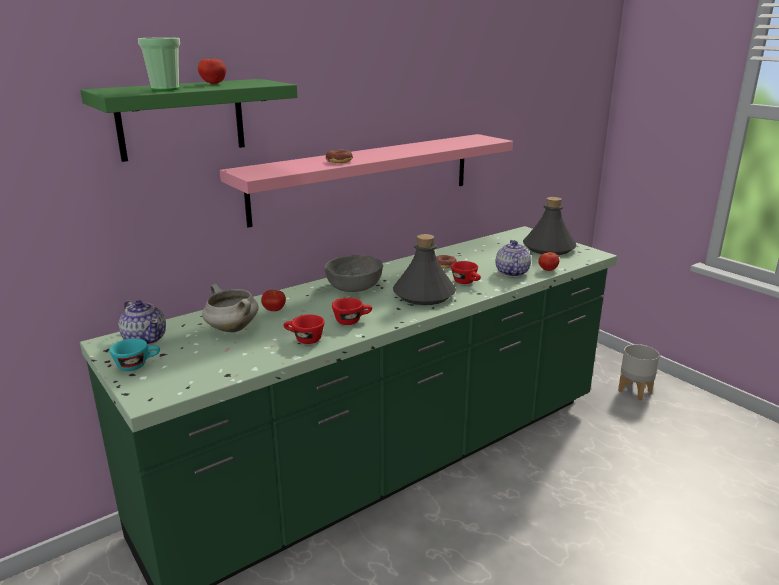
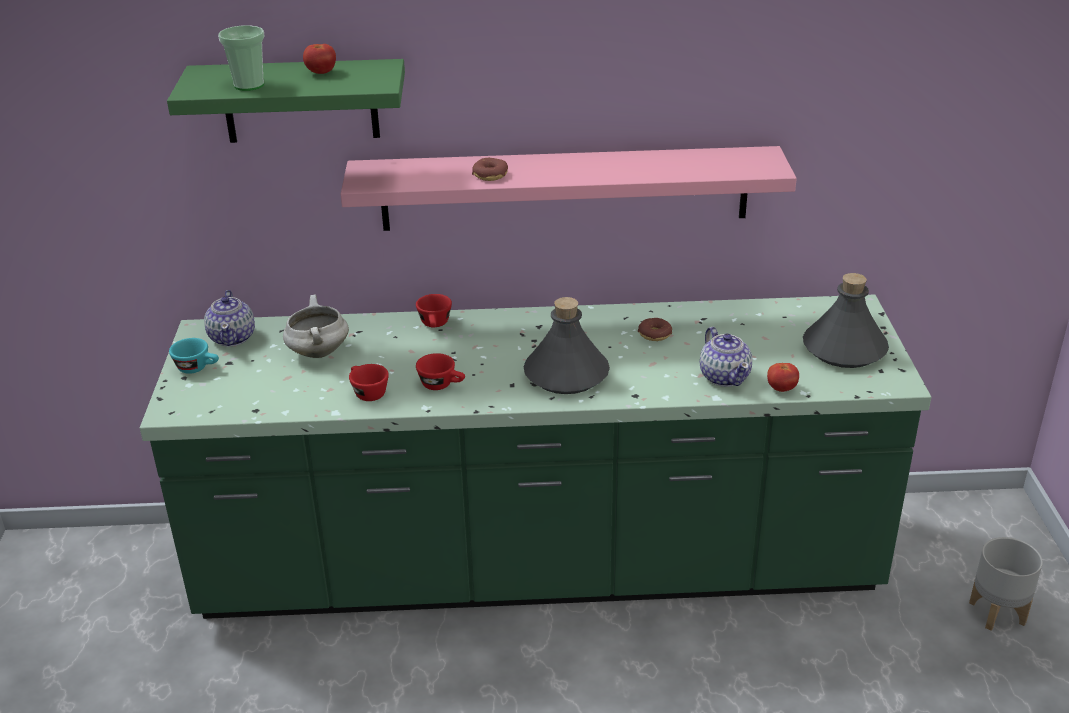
camera: 35 degrees right, 10 degrees up
tomato [261,290,286,311] -> none
grey bowl [325,255,383,292] -> none
red cup [451,261,481,284] -> red cup moved to [416,294,452,328]
teapot [496,240,531,277] -> teapot turned 120 degrees clockwise [700,327,752,387]

